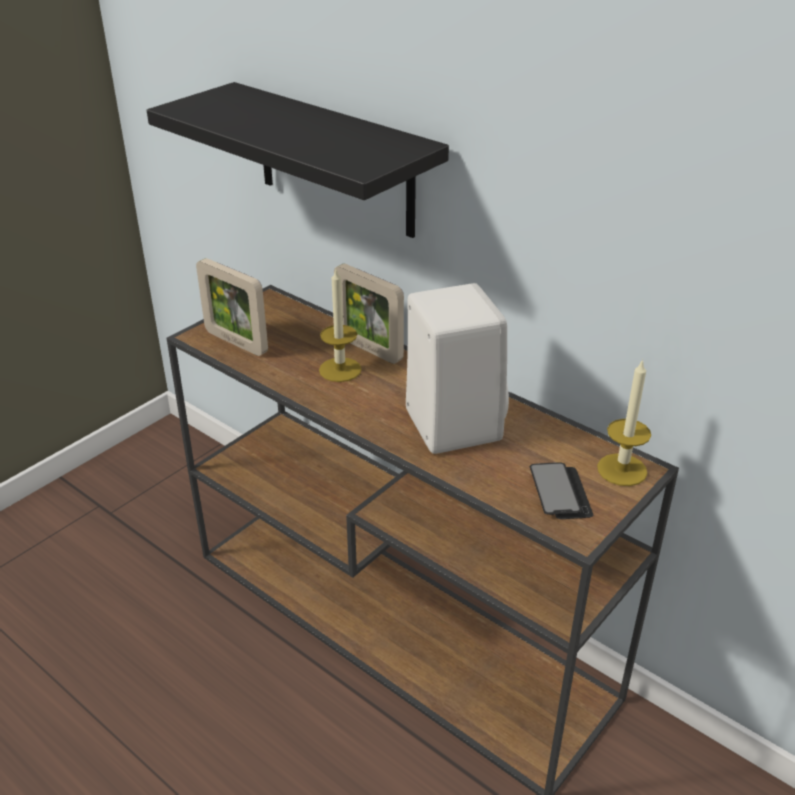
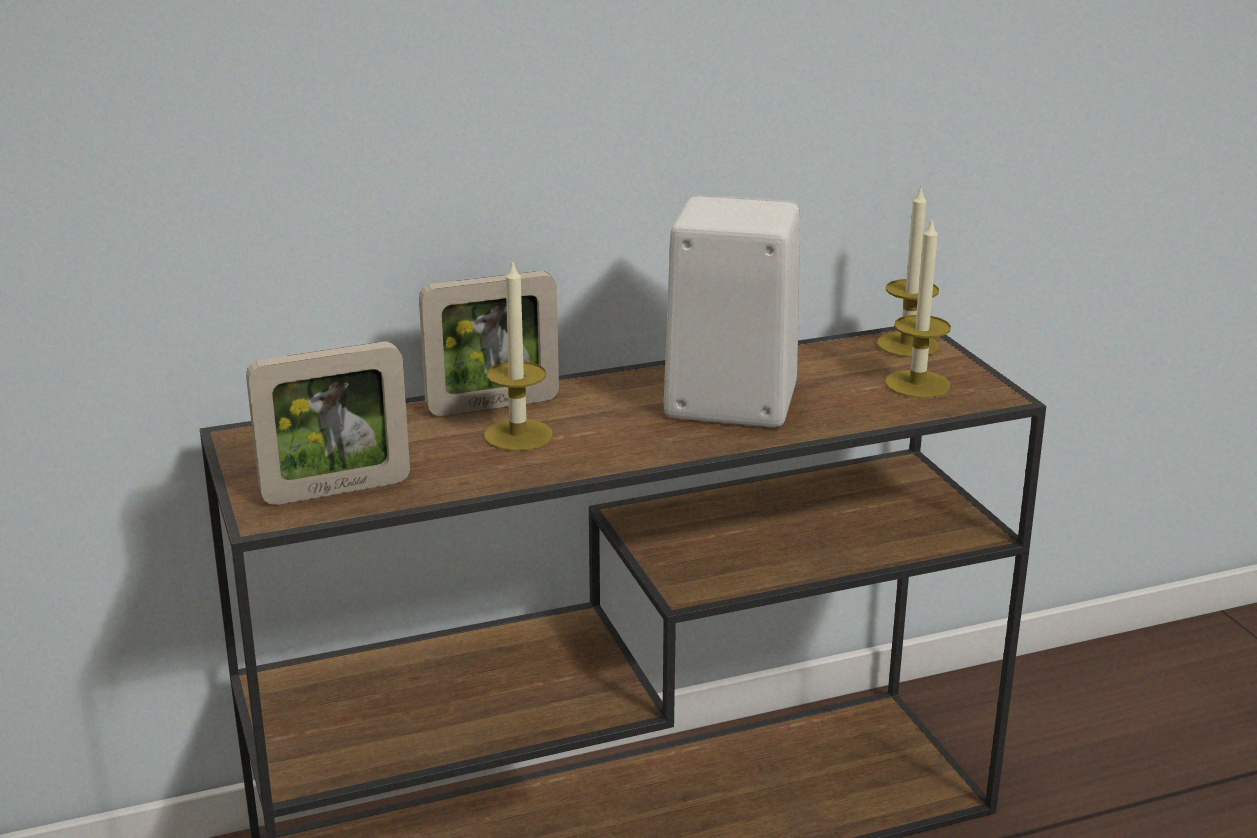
camera: 60 degrees left, 10 degrees down
black shelf [146,82,449,238] -> none
phone [530,462,593,519] -> candle [885,218,951,398]

